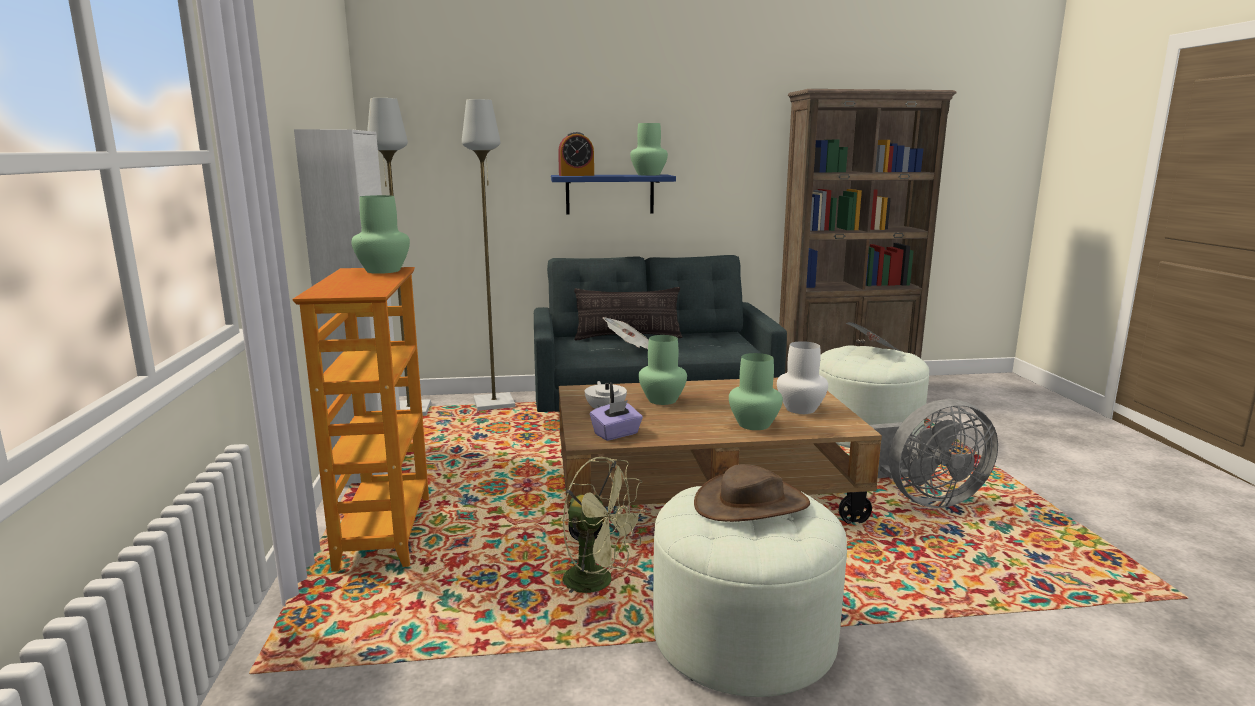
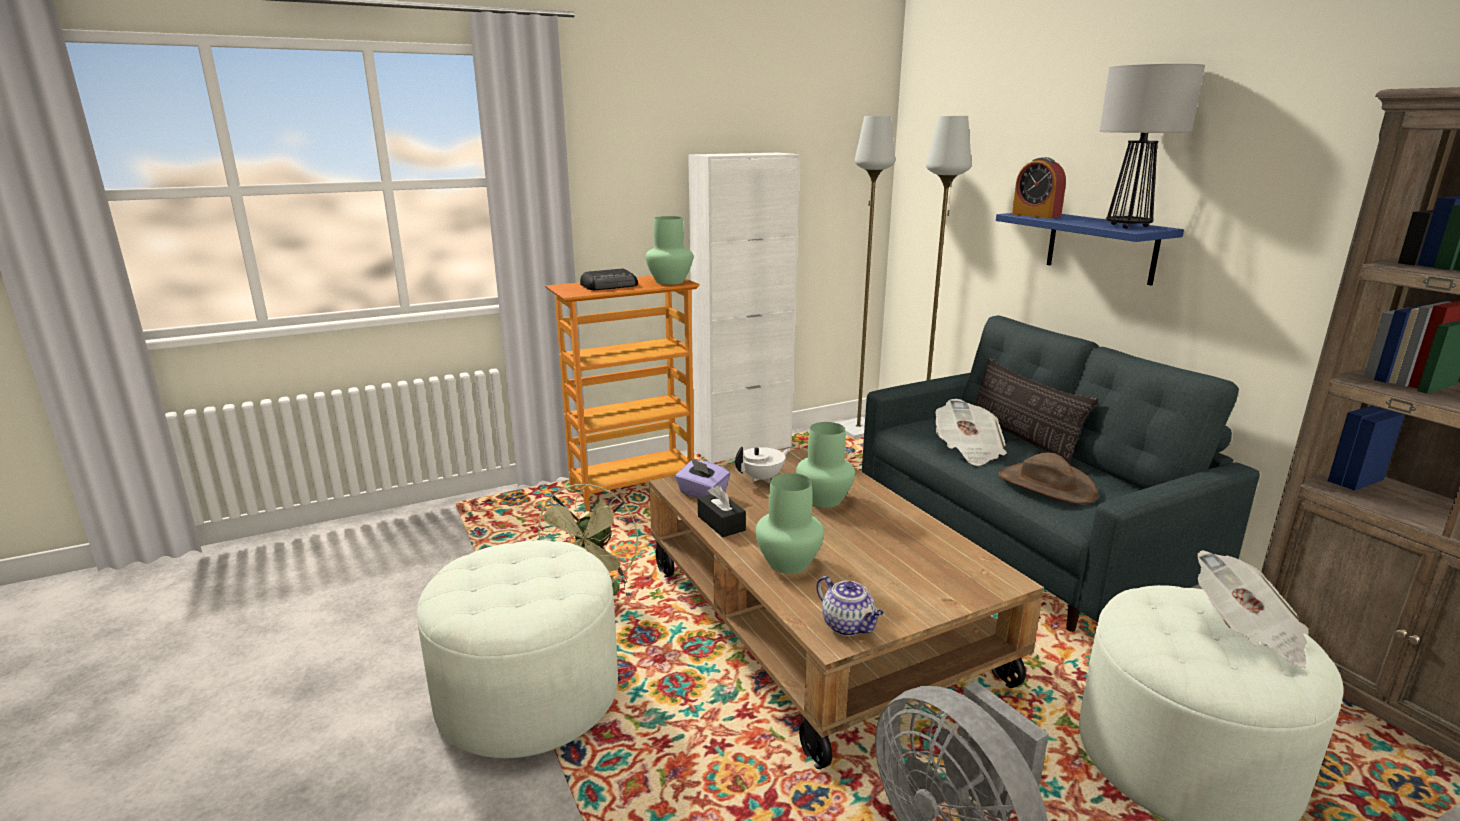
camera: 70 degrees right, 5 degrees up
green vase [630,123,668,175] -> table lamp [1099,64,1205,229]
brown hat [694,464,810,522] -> brown hat moved to [998,453,1098,504]
white vase [777,341,828,414] -> none
none -> radio [580,269,638,290]
none -> black tissue box [698,485,746,537]
none -> teapot [817,576,884,636]

